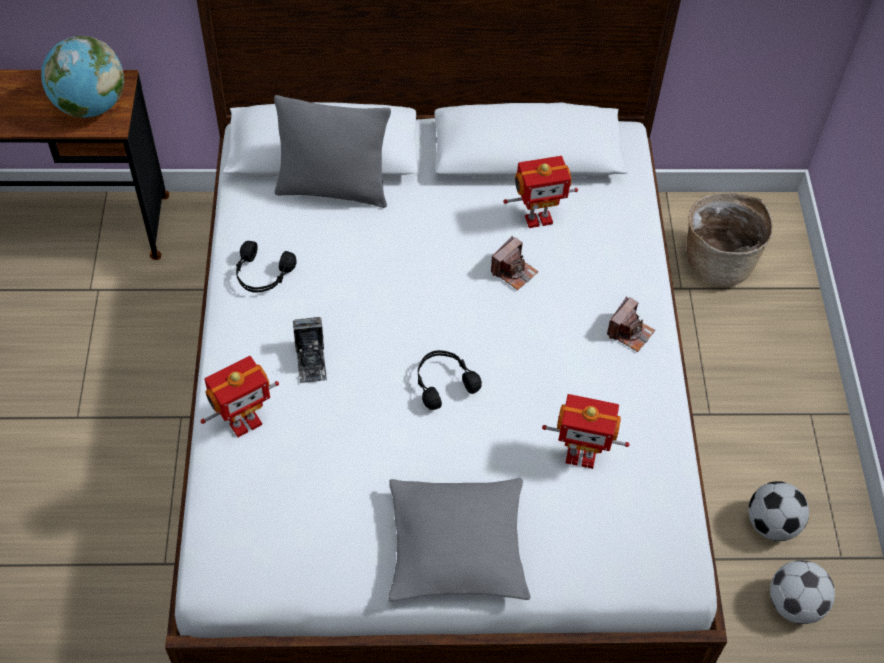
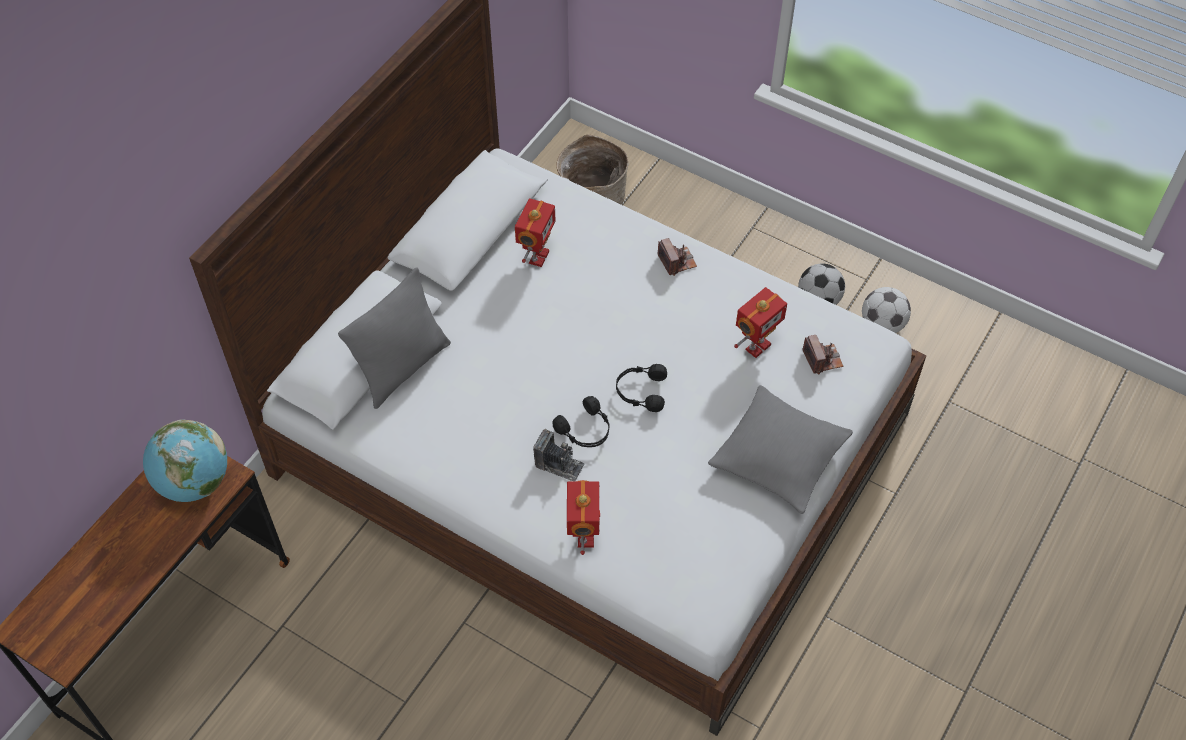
camera: 55 degrees left, 0 degrees up
black headphones [236,241,297,293] -> black headphones moved to [552,396,609,447]
camera [491,236,538,290] -> camera moved to [802,335,843,374]

